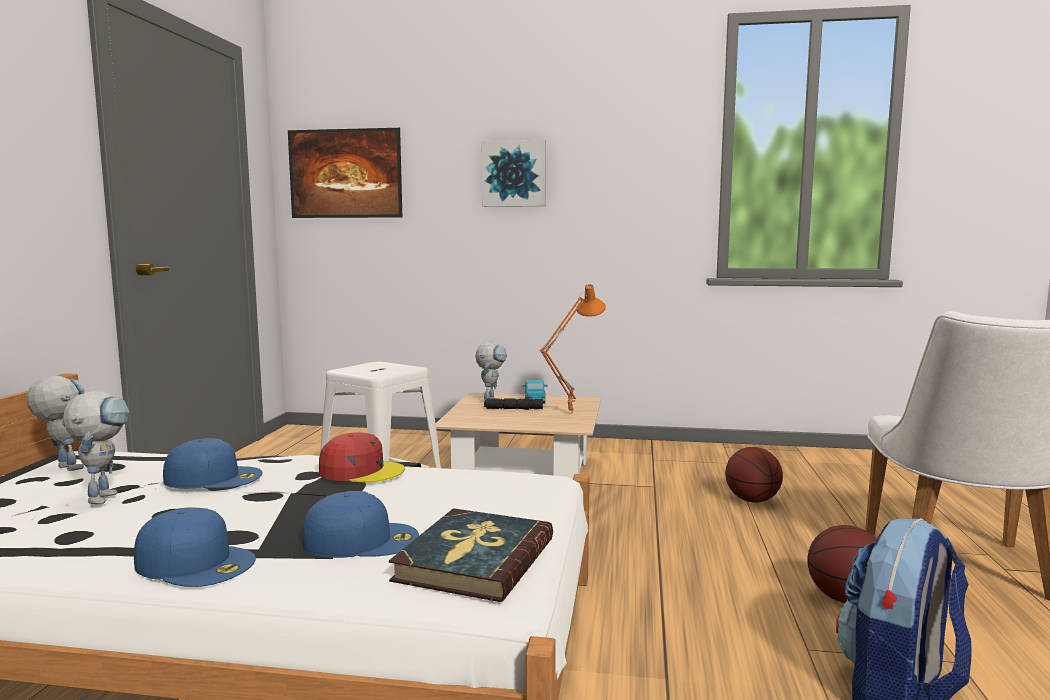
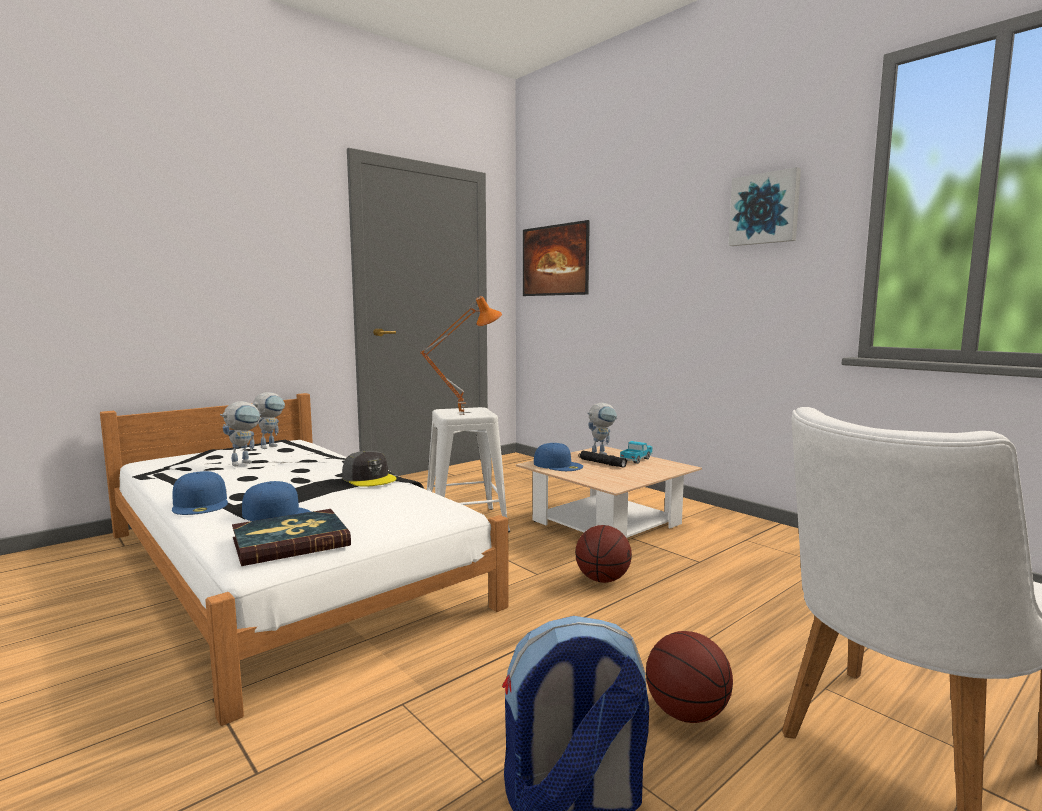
camera: 40 degrees right, 0 degrees up
toy robot [26,376,84,471] -> toy robot turned 45 degrees clockwise [252,392,285,449]
blue cap [163,438,262,489] -> blue cap moved to [534,443,583,471]
red cap [319,432,405,483] -> grey cap [342,451,397,487]
picture [482,140,546,207] -> picture moved to [729,167,801,246]
orange table lamp [540,284,606,414] -> orange table lamp moved to [420,296,502,415]
basketball [725,447,783,503] -> basketball moved to [575,525,632,583]

